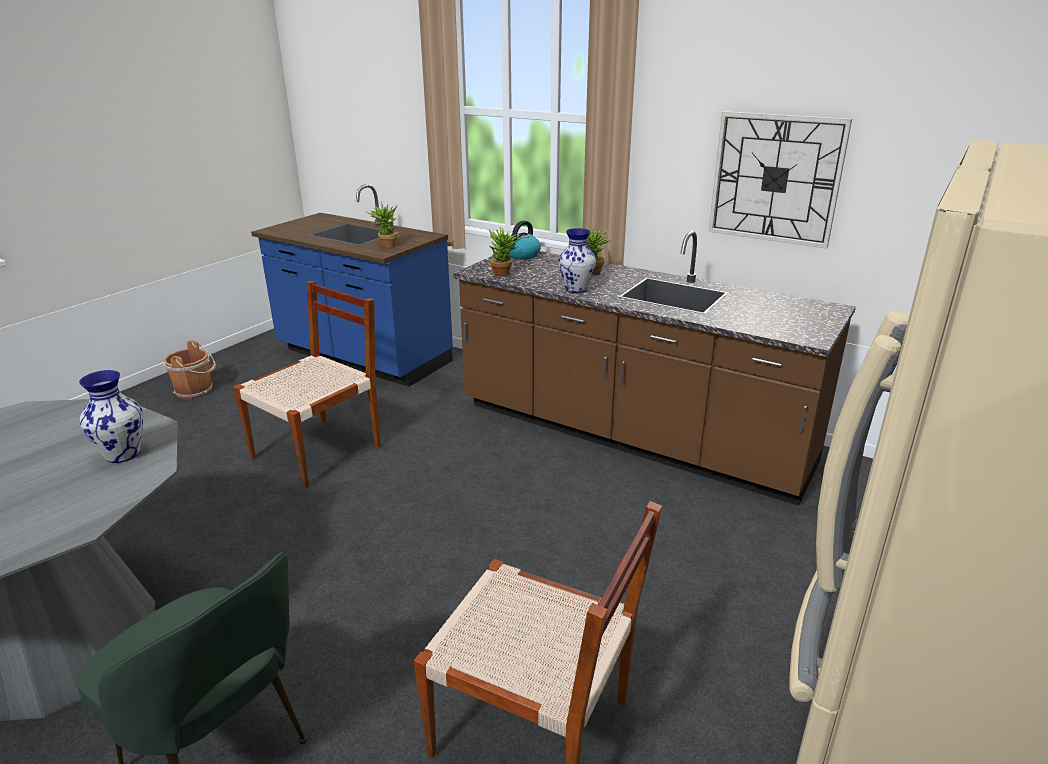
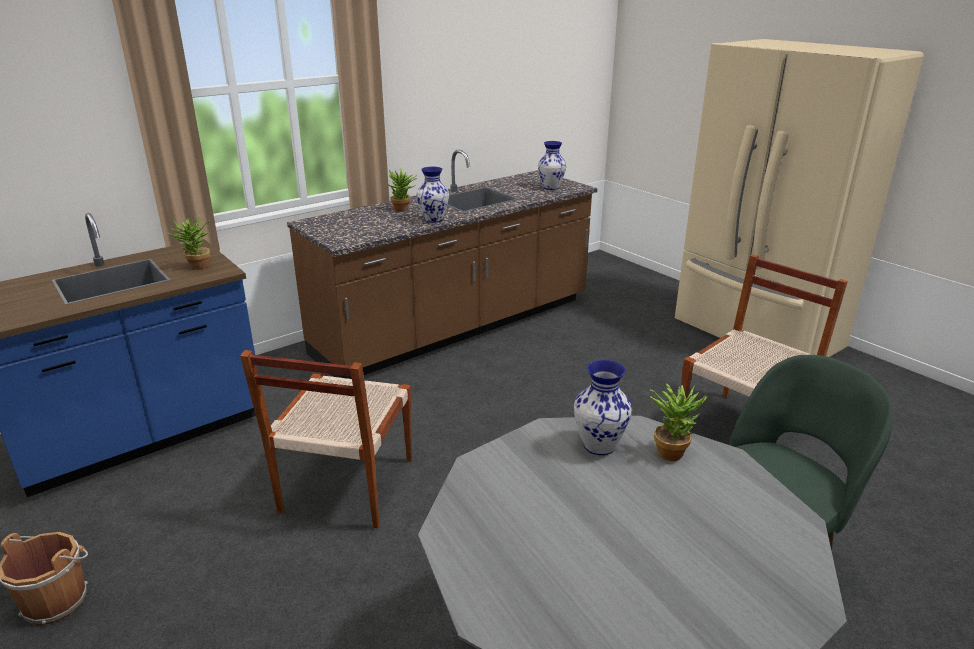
camera: 70 degrees left, 0 degrees up
chair [233,281,381,488] -> chair turned 135 degrees counterclockwise [240,350,412,528]
potted plant [488,227,522,276] -> potted plant moved to [650,384,707,461]
kettle [509,221,541,259] -> none
wall clock [708,111,852,249] -> none
none -> vase [538,141,567,190]

